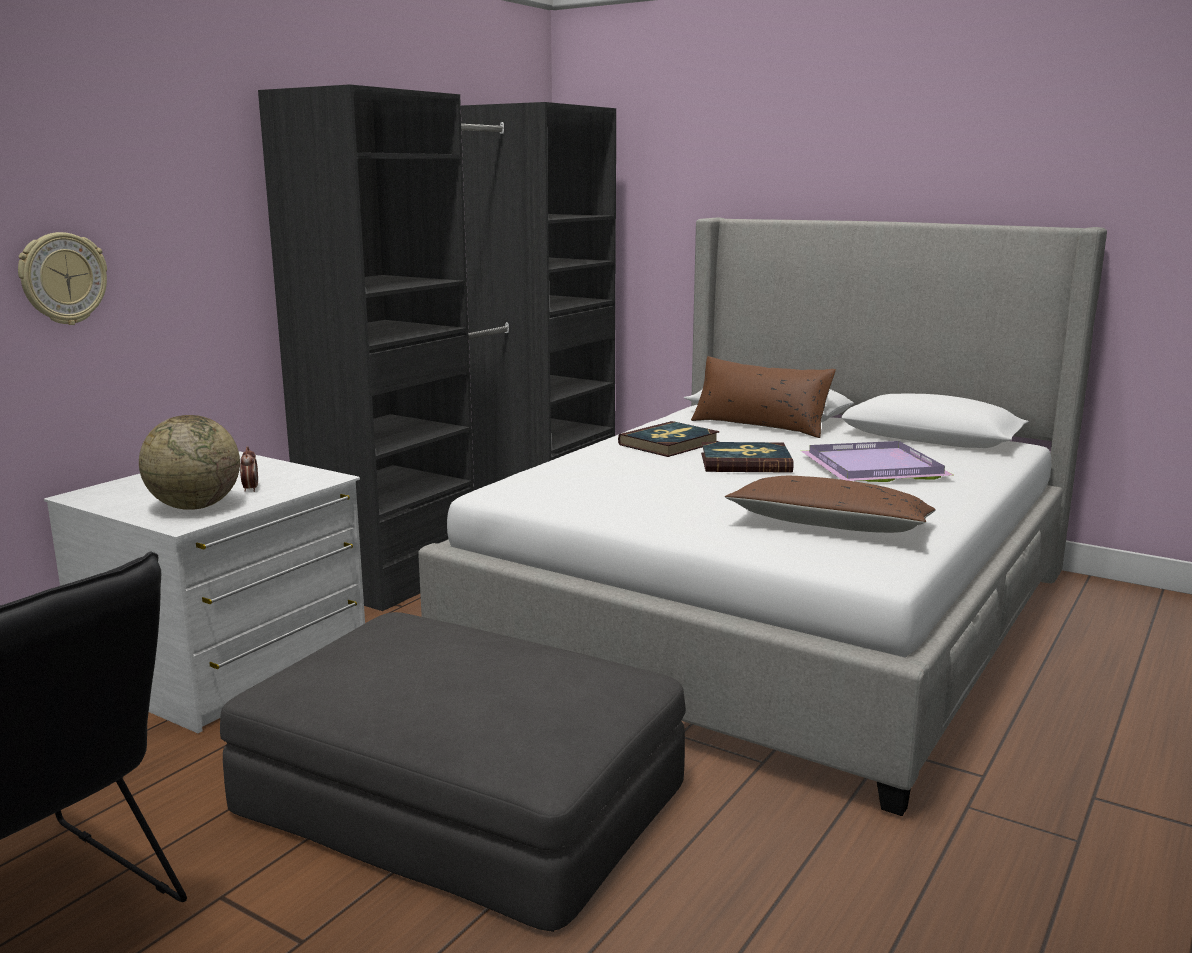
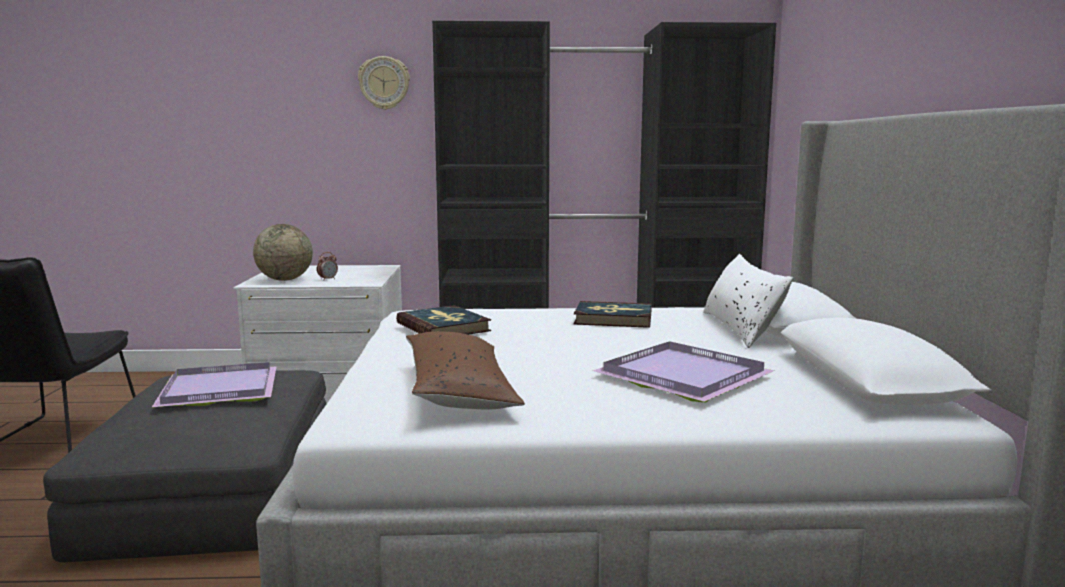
camera: 55 degrees right, 5 degrees down
wall clock [18,232,107,325] -> wall clock moved to [358,56,410,110]
brown pillow [691,356,836,438] -> white pillow [703,254,794,348]
book [701,442,793,473] -> book moved to [396,305,491,335]
none -> purple tray [152,362,277,407]

